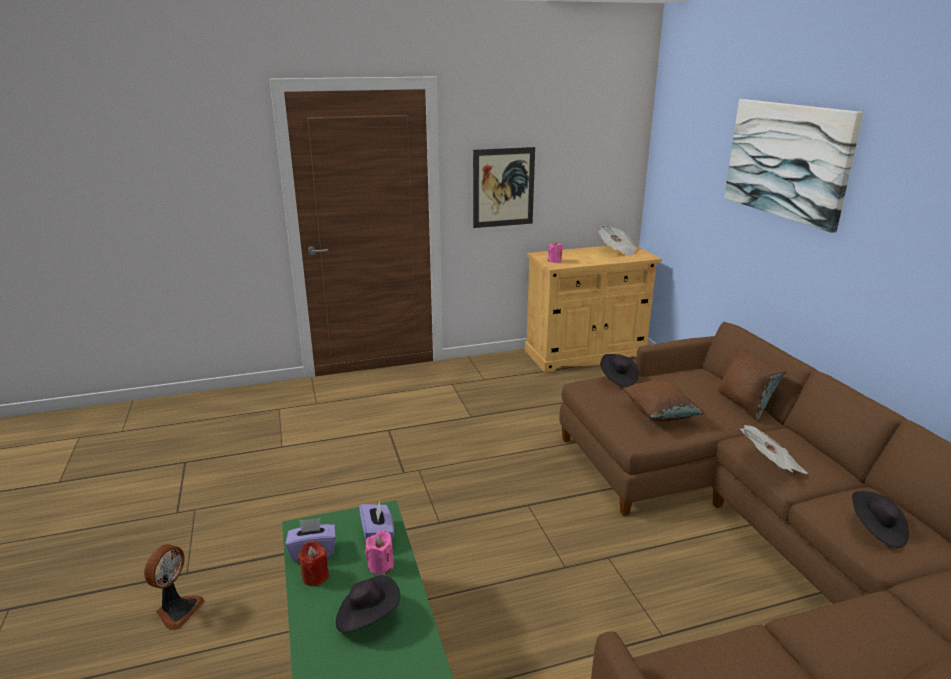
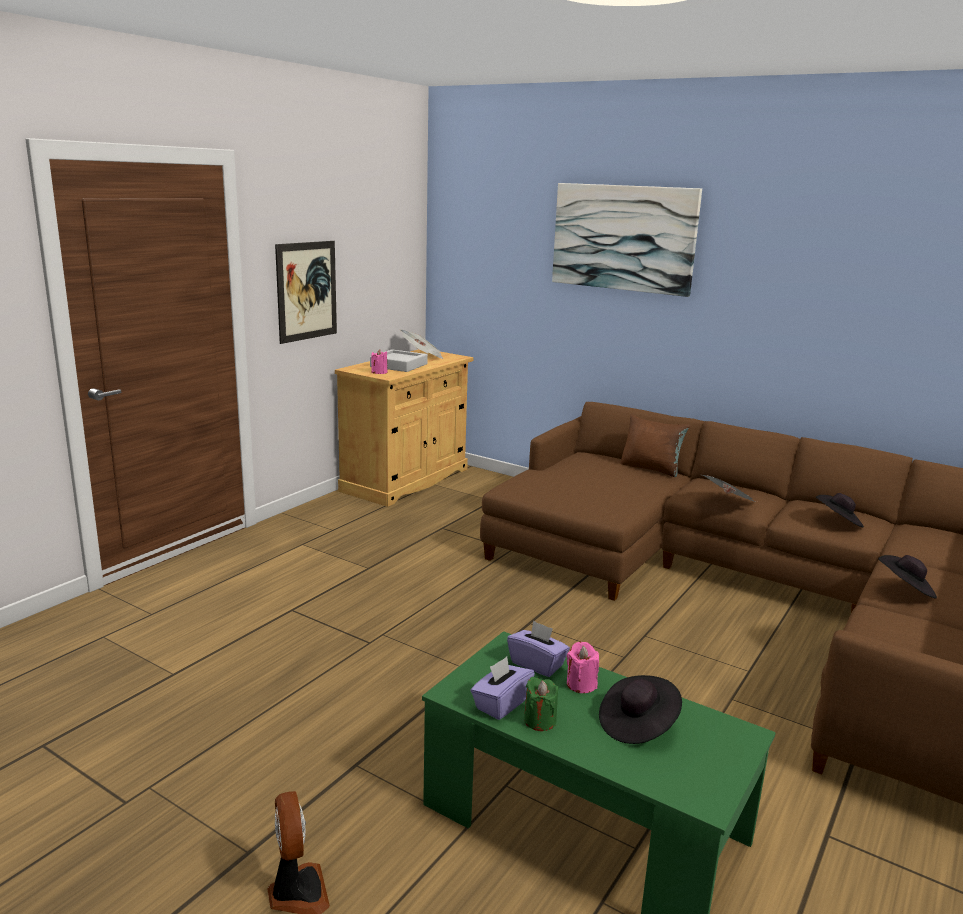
camera: 40 degrees left, 5 degrees down
red candle [298,541,329,586] -> green candle [524,677,558,731]
black hat [600,354,639,387] -> black hat moved to [878,555,937,599]
brown pillow [623,380,705,422] -> none
none -> grey tray [370,349,428,372]

